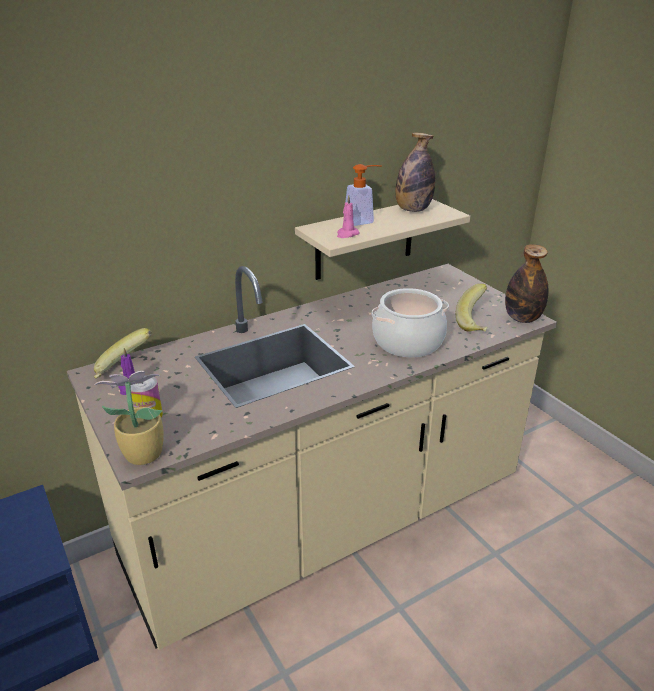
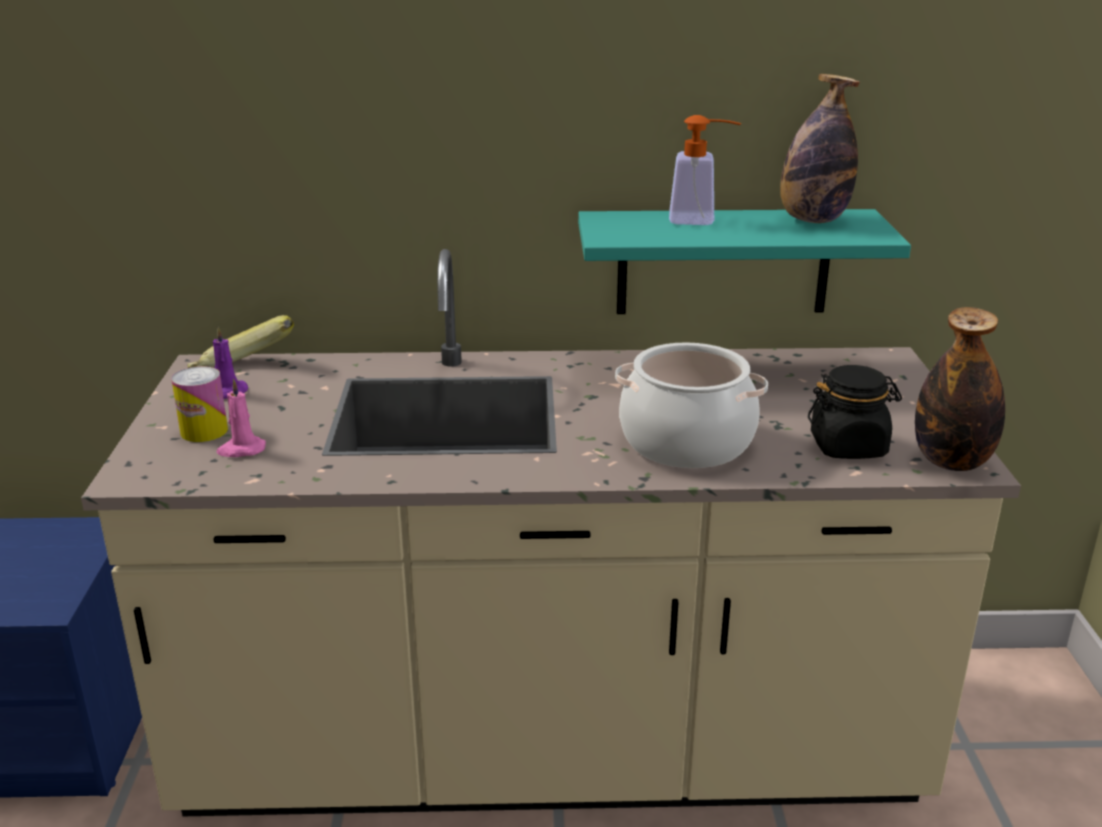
camera: 30 degrees right, 5 degrees down
potted plant [94,371,164,465] -> none
beige shelf [295,199,470,280] -> turquoise shelf [578,209,911,314]
pink candle [337,195,360,238] -> pink candle moved to [216,378,266,457]
banana [456,284,487,332] -> black jar [808,365,902,459]

